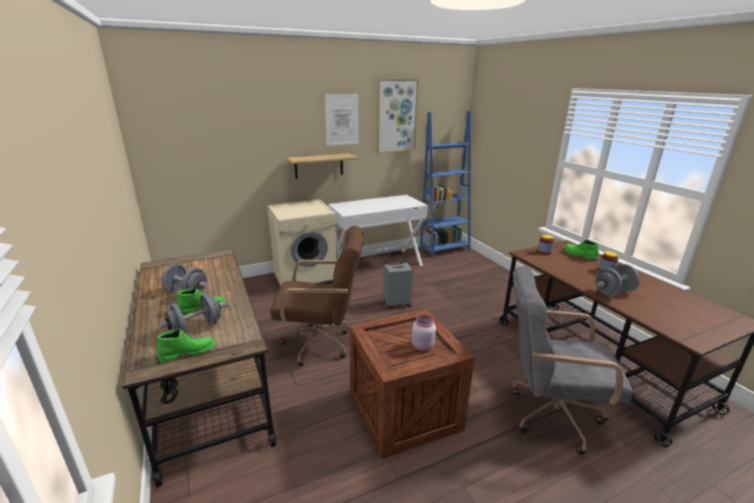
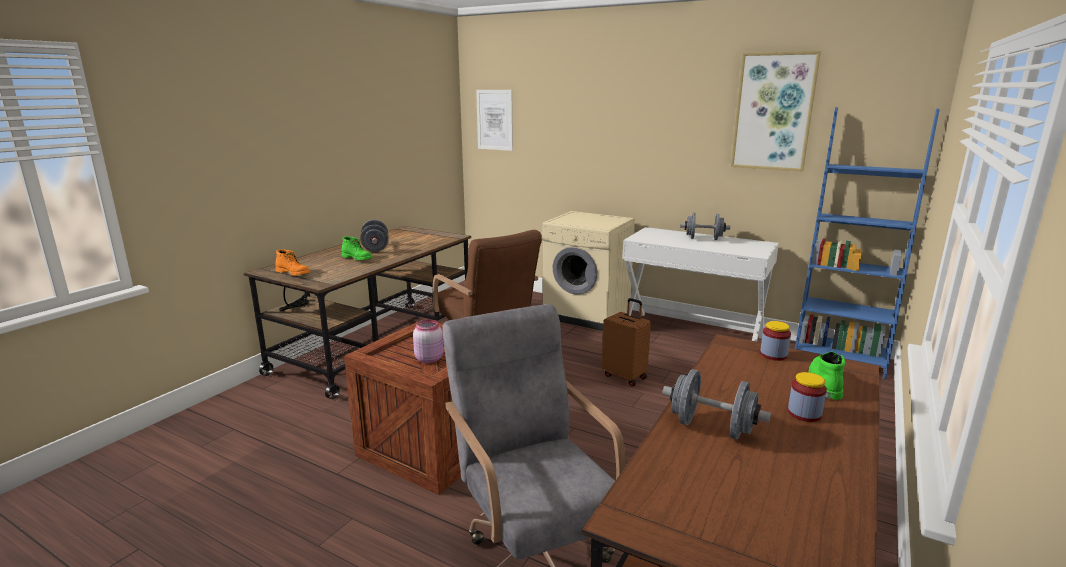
camera: 55 degrees right, 5 degrees down
green boot [157,329,216,362] -> orange boot [276,249,310,275]
grey dumbbell [159,293,225,334] -> grey dumbbell moved to [680,213,730,240]
shelf [286,153,358,179] -> none
picture [325,94,359,146] -> picture moved to [476,90,513,151]
grey suitcase [383,252,413,309] -> brown suitcase [602,298,651,386]

